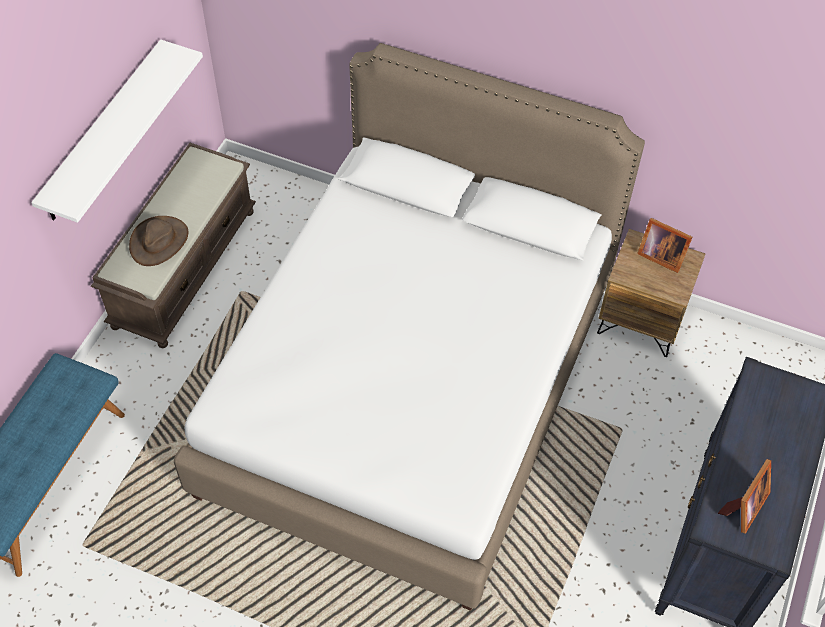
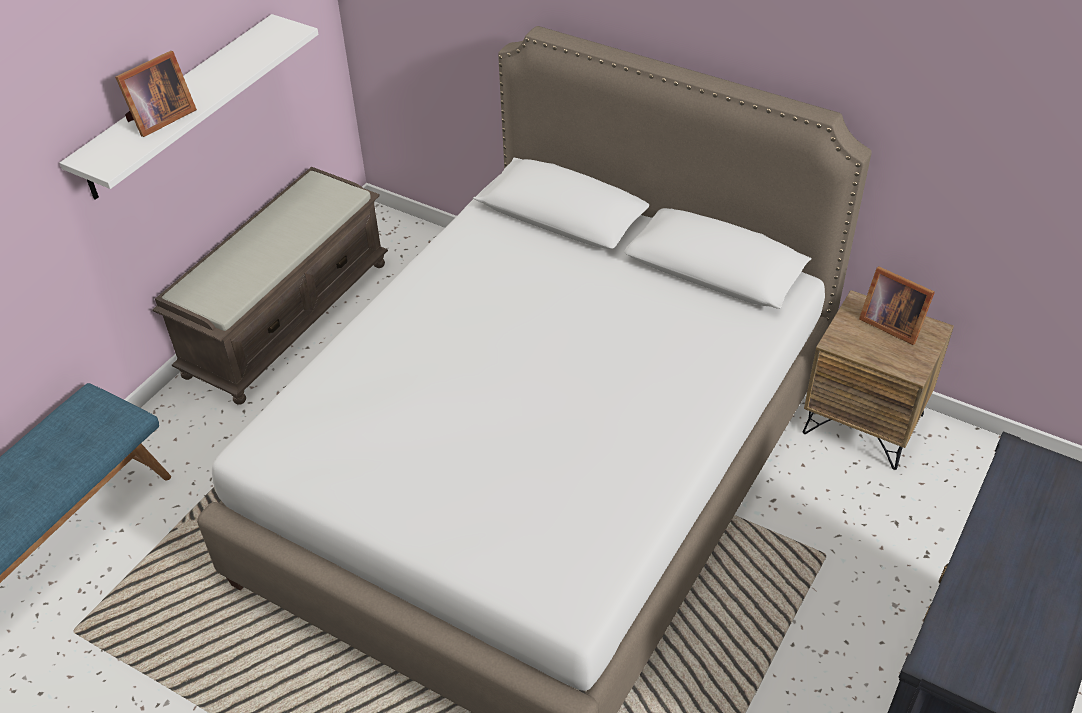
camera: 10 degrees right, 10 degrees down
brown hat [129,216,189,266] -> none
picture frame [718,459,771,534] -> picture frame moved to [115,51,197,137]

